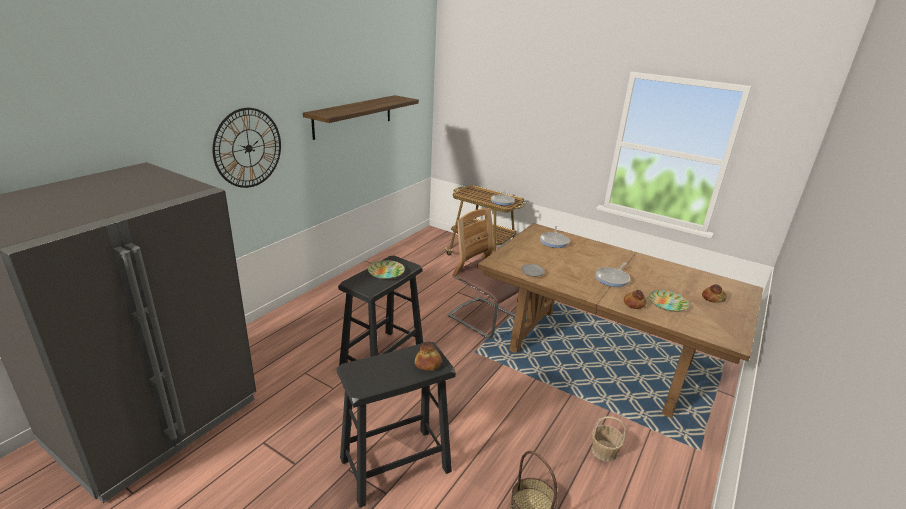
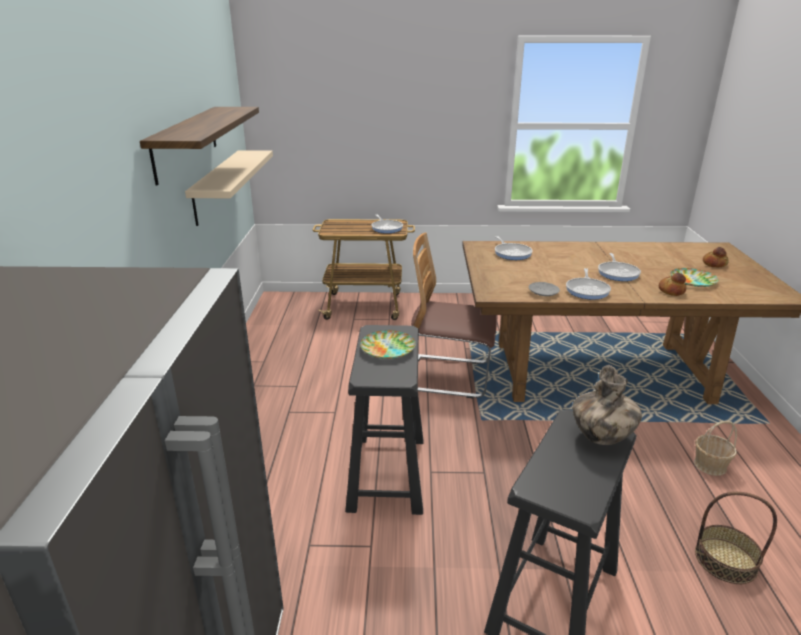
camera: 30 degrees left, 0 degrees up
wall clock [212,108,281,188] -> none
bread [415,343,442,371] -> vase [572,365,642,445]
none -> beige shelf [185,150,273,226]
none -> frying pan [566,268,611,300]

